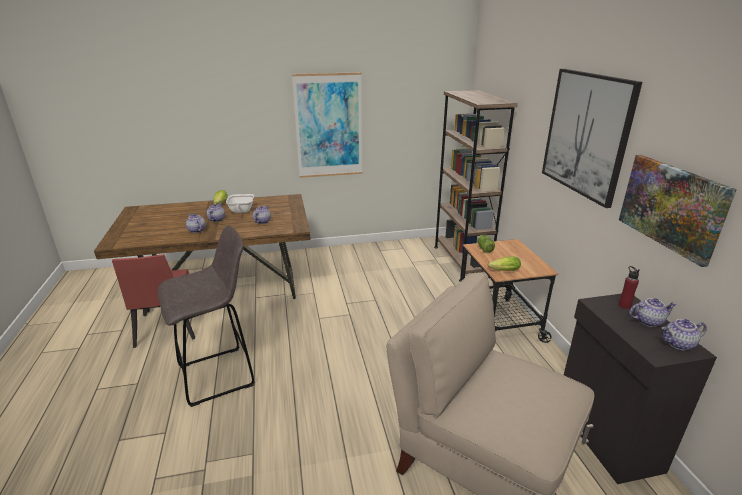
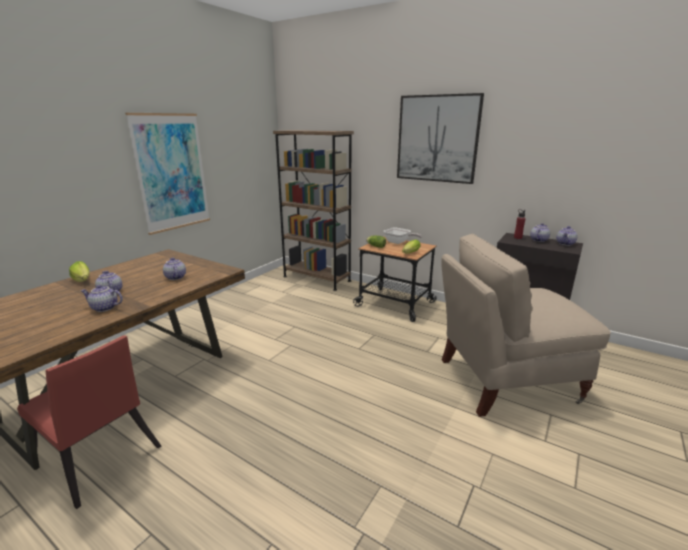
camera: 45 degrees left, 5 degrees down
grey stool [158,225,255,407] -> none
frying pan [226,194,254,213] -> frying pan moved to [383,227,422,244]
picture [619,155,737,267] -> none

